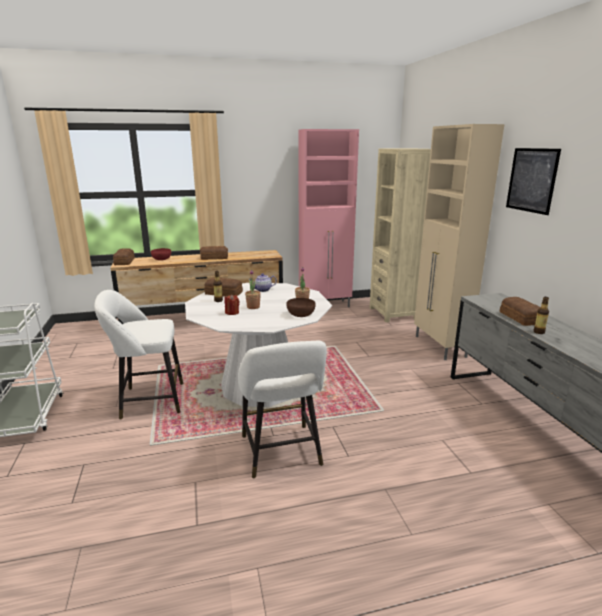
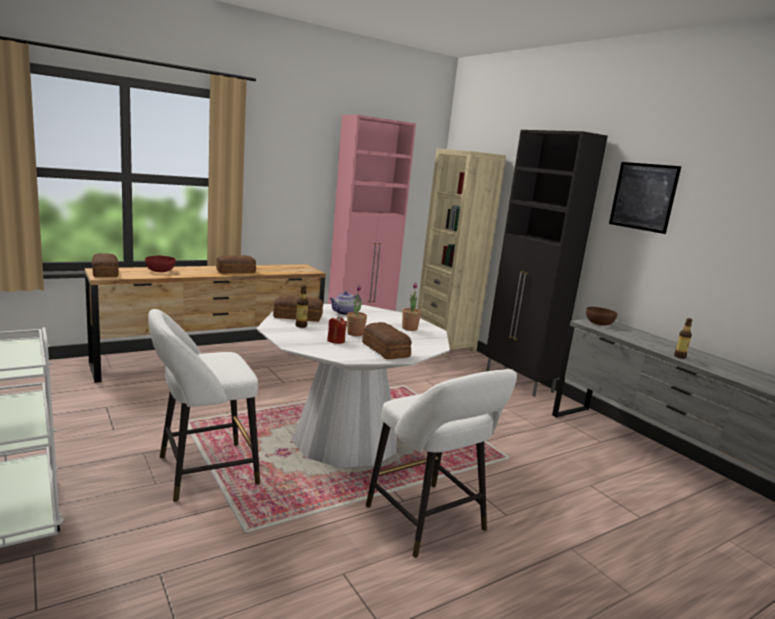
camera: 20 degrees left, 5 degrees down
brown bowl [286,298,316,317] -> brown bowl moved to [586,307,617,326]
beige cabinet [414,124,504,360] -> black cabinet [485,130,608,397]
bread [500,297,541,326] -> bread moved to [362,322,412,360]

